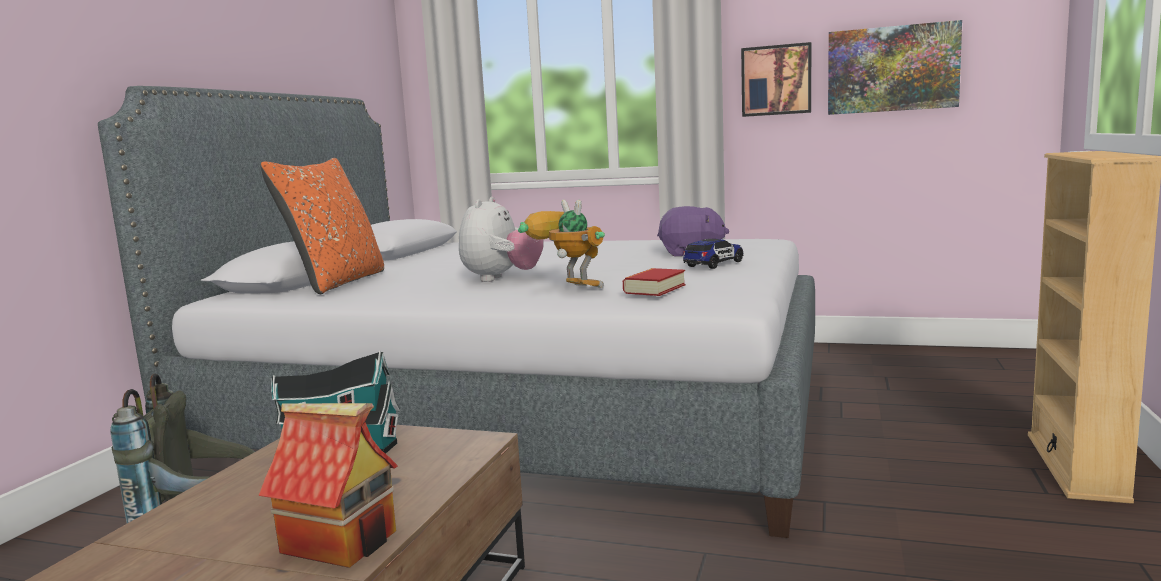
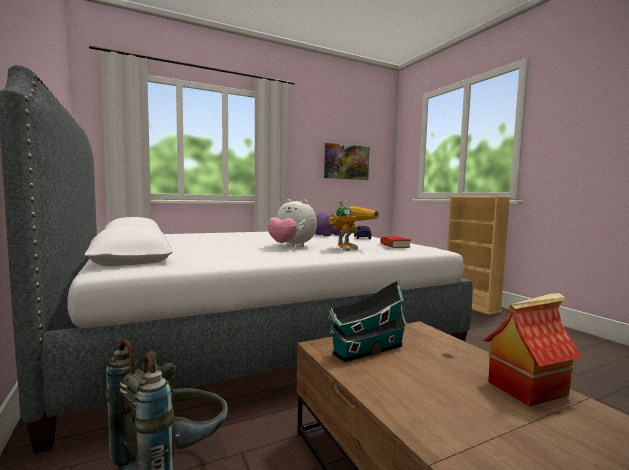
camera: 45 degrees left, 5 degrees down
orange pillow [261,158,384,294] -> none
plush toy [459,197,544,282] -> plush toy turned 150 degrees clockwise [267,199,317,247]
toy robot [518,200,605,288] -> toy robot turned 135 degrees clockwise [328,200,379,251]
picture [741,42,811,117] -> none

